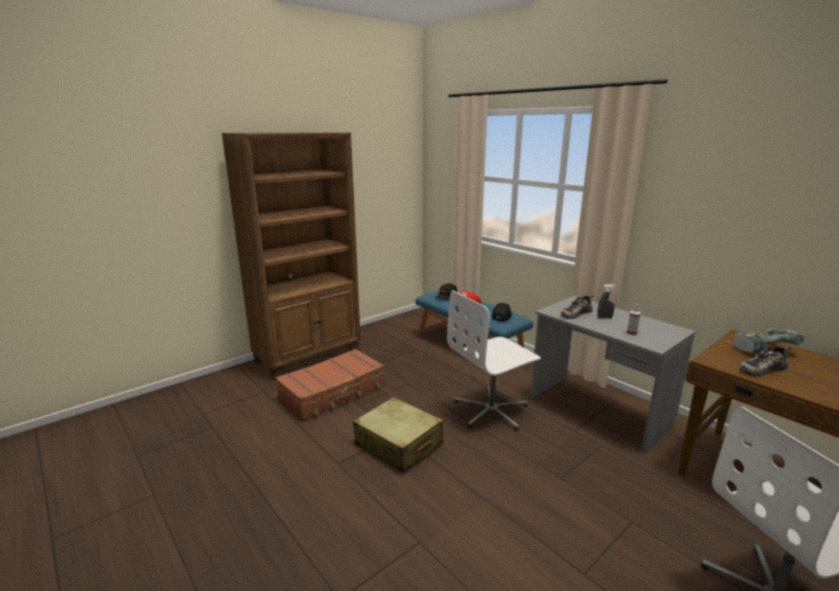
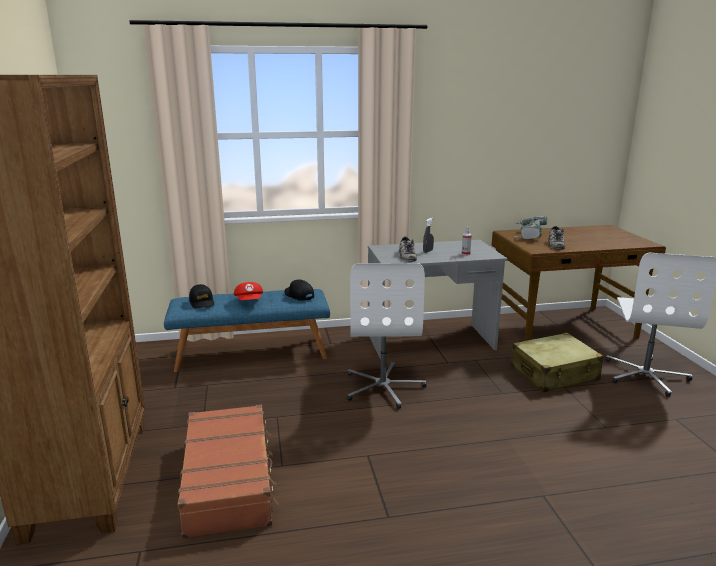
camera: 60 degrees left, 0 degrees up
beige suitcase [353,397,443,473] -> beige suitcase moved to [511,333,604,392]

